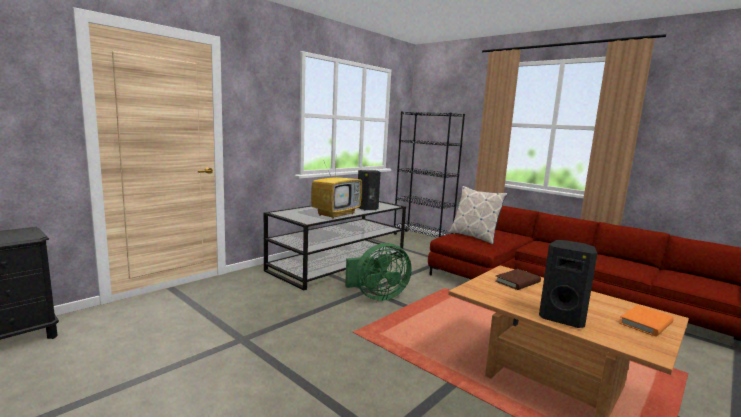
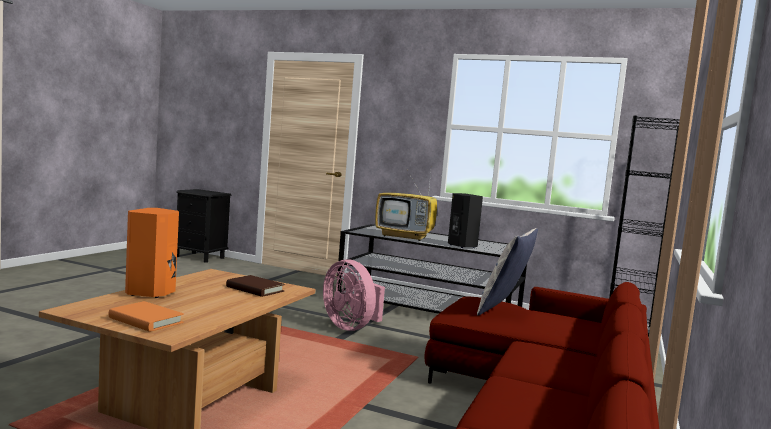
camera: 70 degrees right, 5 degrees down
green fan [345,243,412,301] -> pink fan [323,259,385,331]
black speaker [539,240,597,328] -> orange speaker [125,208,179,298]

